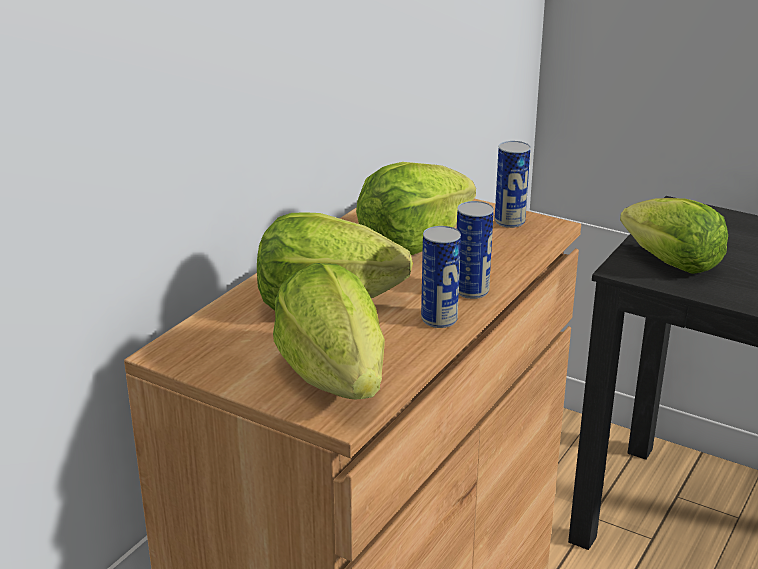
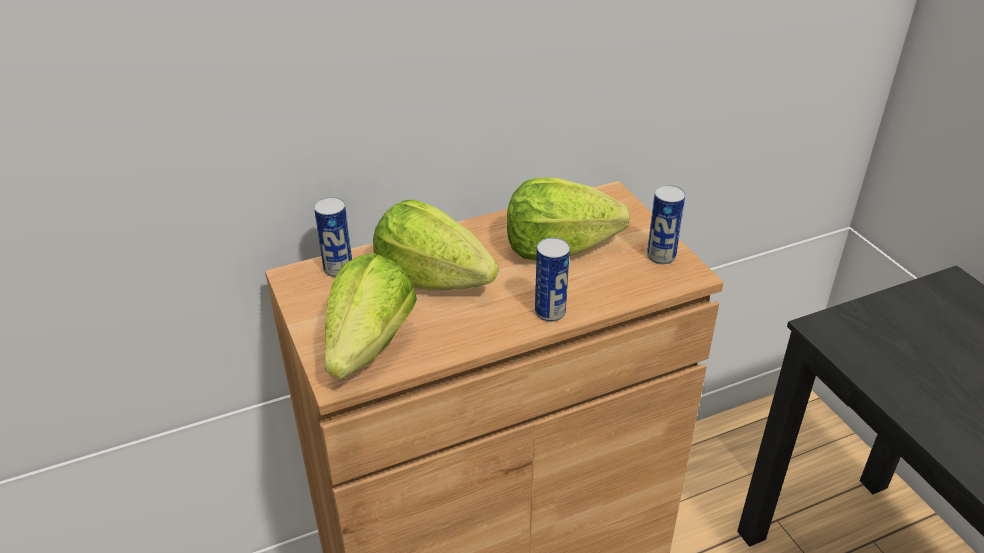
camera: 35 degrees right, 10 degrees up
can [421,226,461,328] -> can moved to [314,197,352,277]
lettuce [620,198,728,274] -> none

